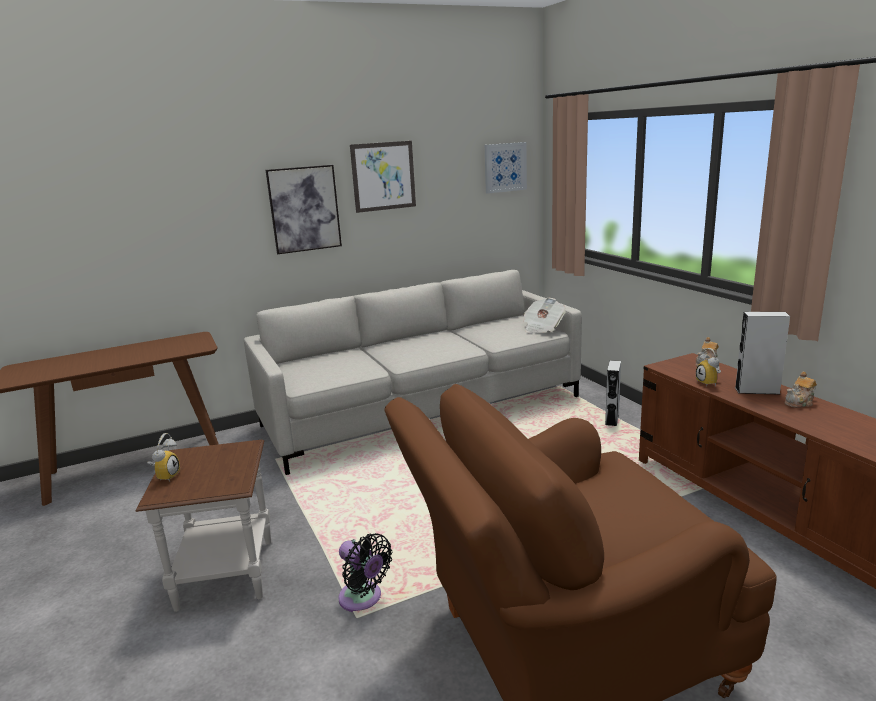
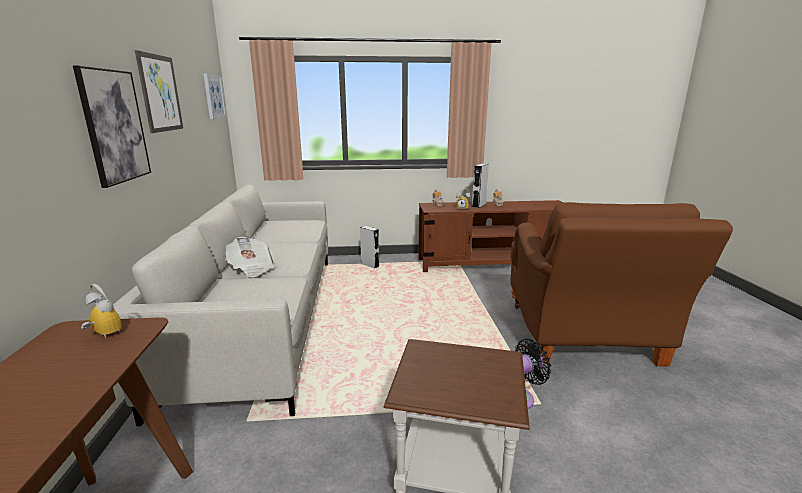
camera: 70 degrees left, 0 degrees up
alarm clock [147,433,180,482] -> alarm clock moved to [81,284,122,338]
newspaper [523,298,566,333] -> newspaper moved to [226,237,275,278]

